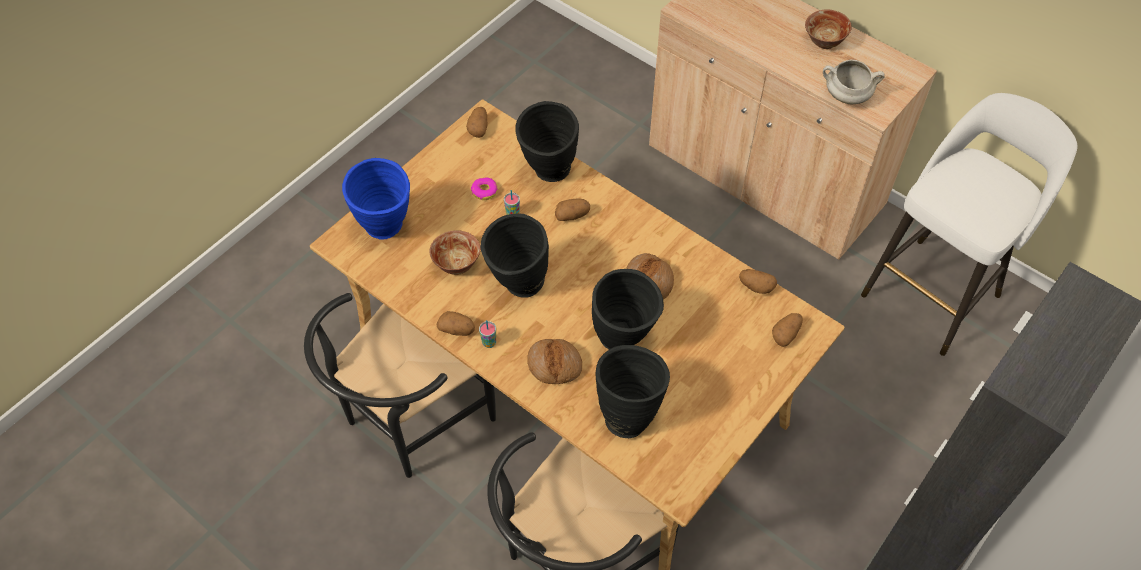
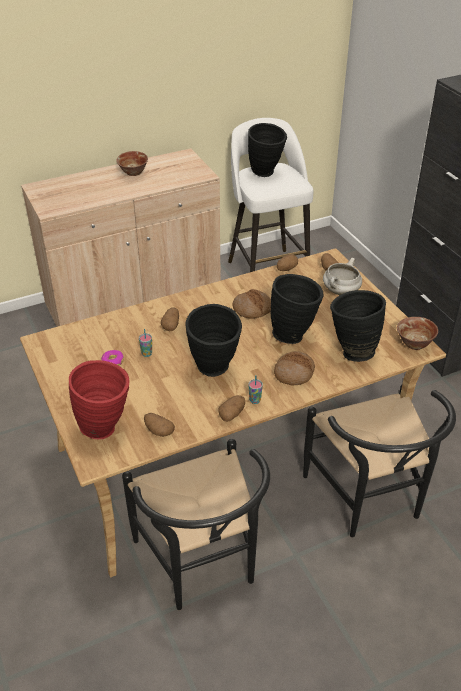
camera: 65 degrees left, 15 degrees down
blue vase [342,158,410,240] -> red vase [69,360,130,439]
bowl [429,230,481,275] -> bowl moved to [397,317,438,350]
potato [466,107,487,138] -> potato moved to [144,413,175,437]
black vase [515,101,579,182] -> black vase moved to [248,123,287,177]
white cooking pot [823,60,885,104] -> white cooking pot moved to [323,258,362,295]

